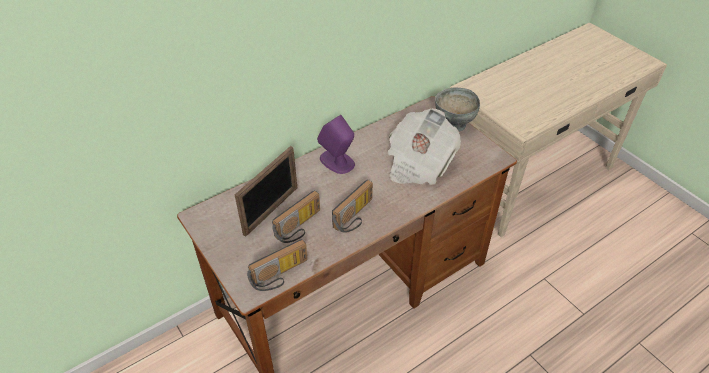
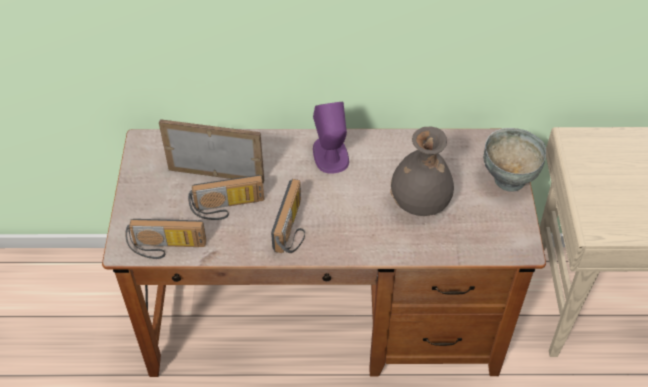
camera: 35 degrees right, 5 degrees up
picture frame [235,146,297,237] -> picture frame turned 150 degrees counterclockwise [159,119,264,183]
radio [332,180,373,233] -> radio turned 60 degrees counterclockwise [271,179,305,253]
newspaper [387,108,461,185] -> grey vase [390,127,454,216]

